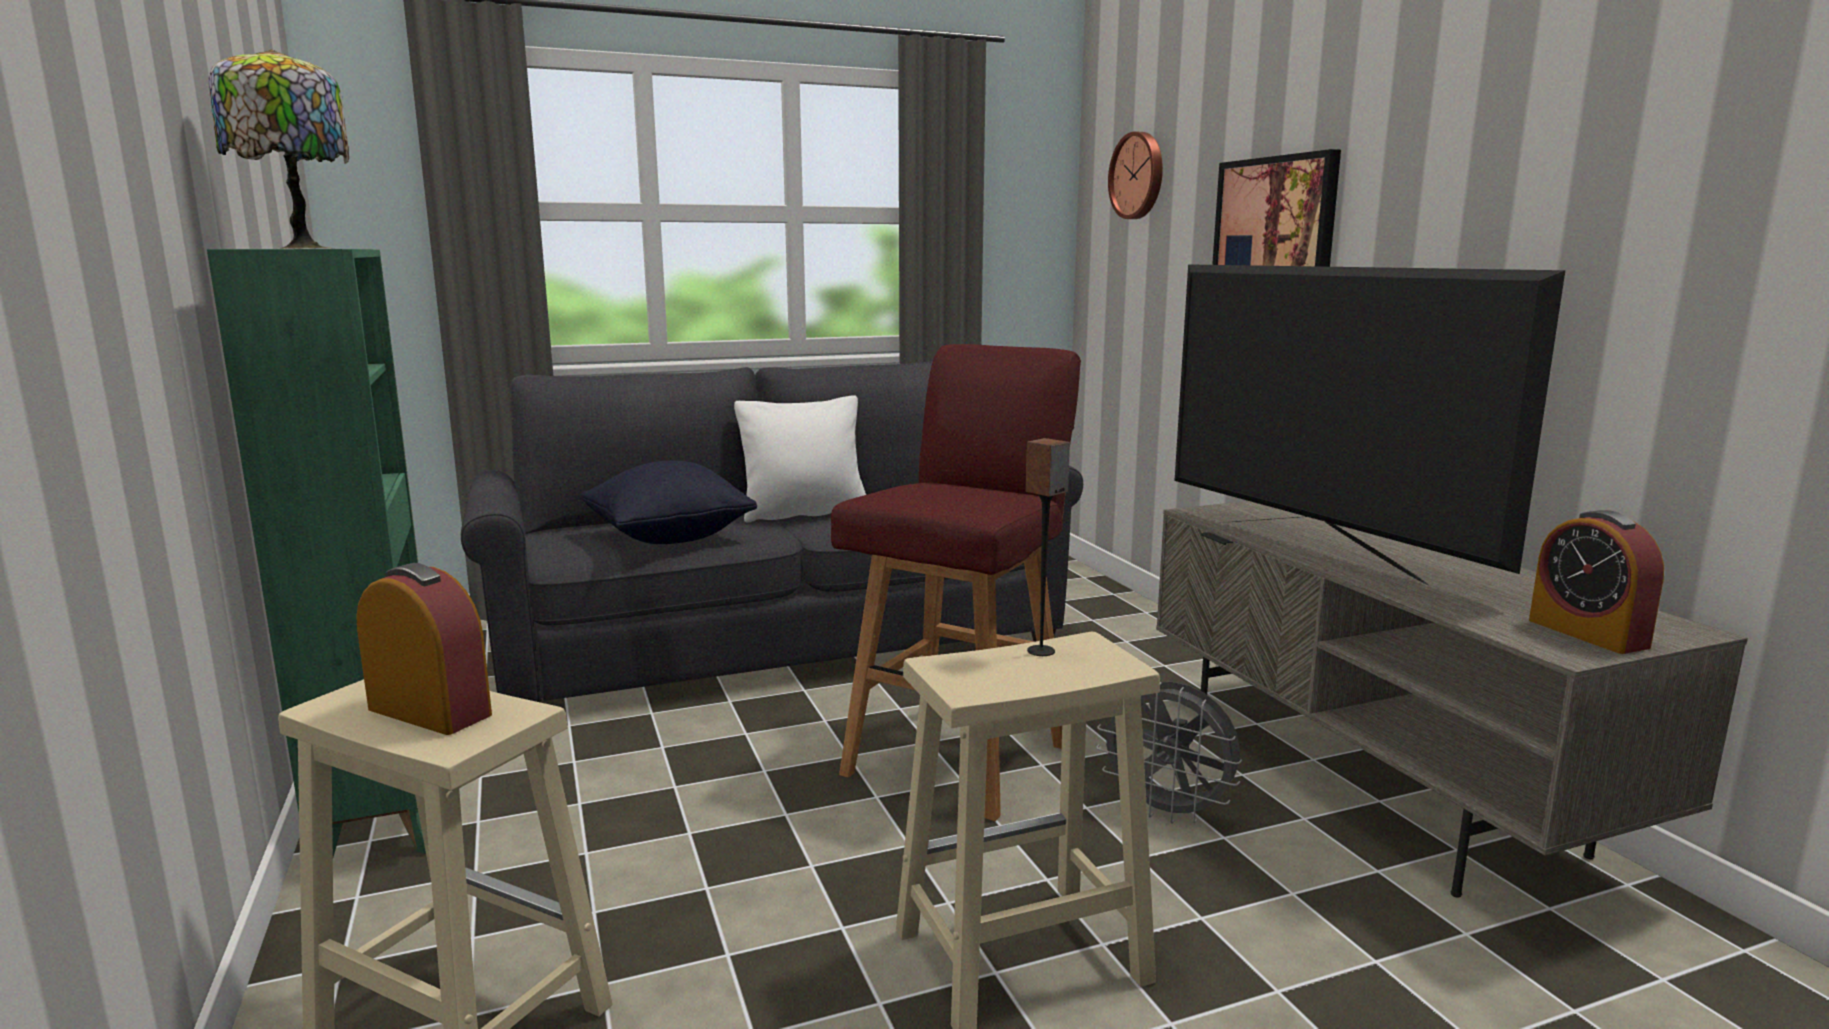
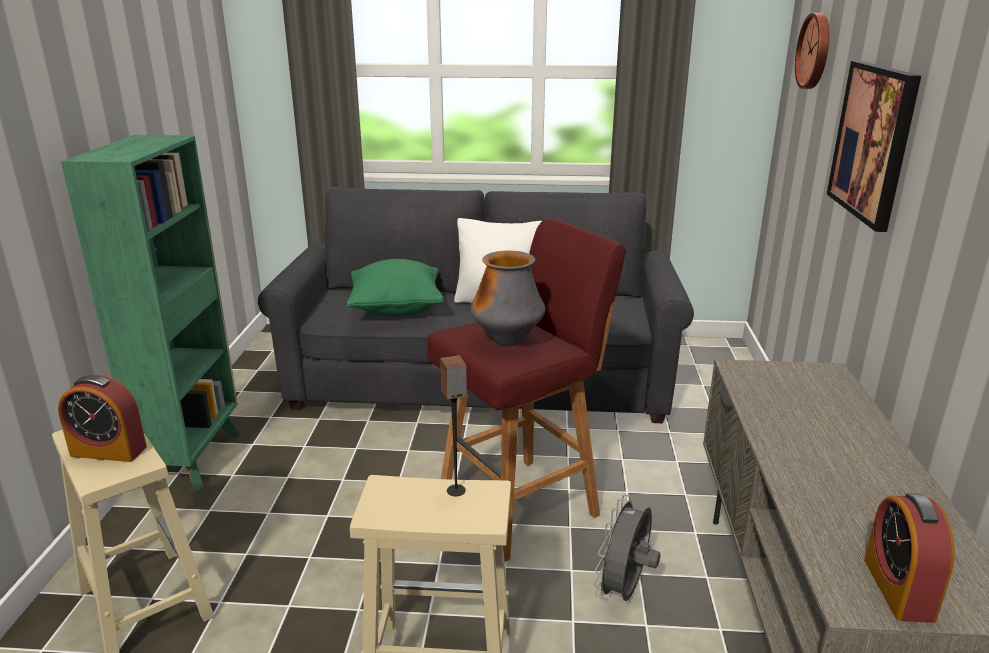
camera: 25 degrees right, 10 degrees up
table lamp [209,49,349,248] -> none
alarm clock [356,563,492,735] -> alarm clock turned 135 degrees clockwise [58,375,147,462]
black pillow [581,461,757,544] -> green pillow [347,259,444,317]
grey fan [1096,682,1242,824] -> grey fan turned 60 degrees clockwise [594,495,660,601]
television [1175,264,1565,585] -> none
none -> vase [470,251,545,346]

